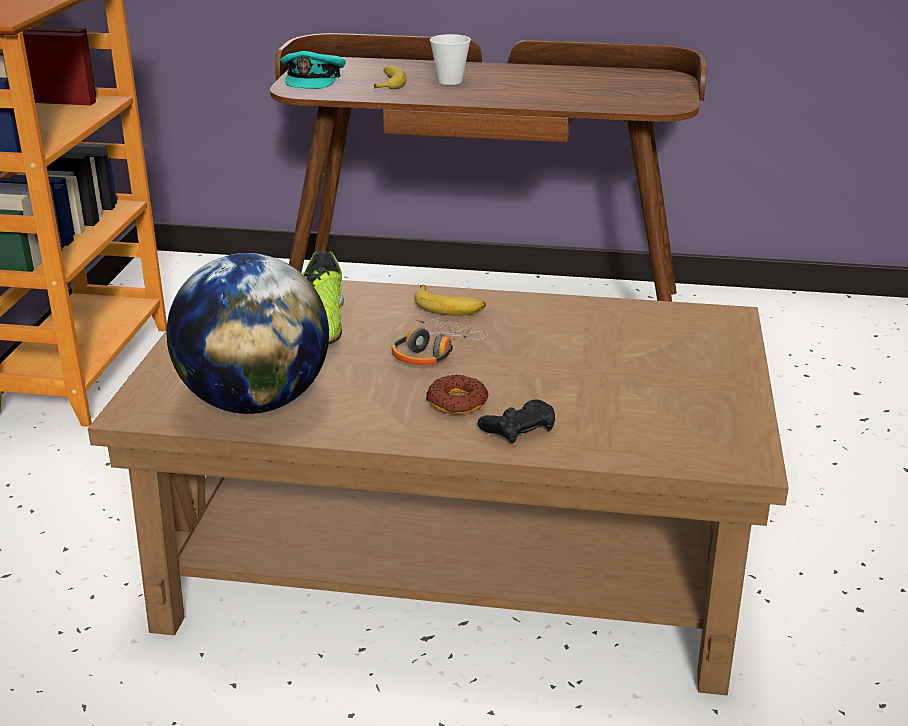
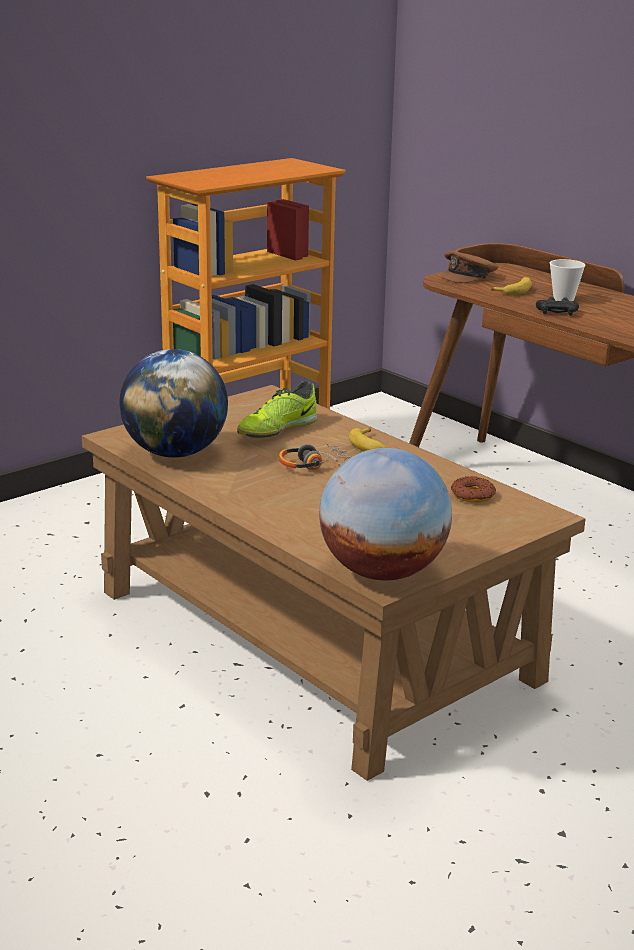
camera: 40 degrees right, 5 degrees down
turquoise cap [280,51,346,89] -> brown cap [441,251,498,283]
donut [426,375,489,415] -> donut moved to [451,476,496,503]
black game controller [478,399,555,444] -> black game controller moved to [536,297,579,316]
none -> globe [319,448,452,581]

